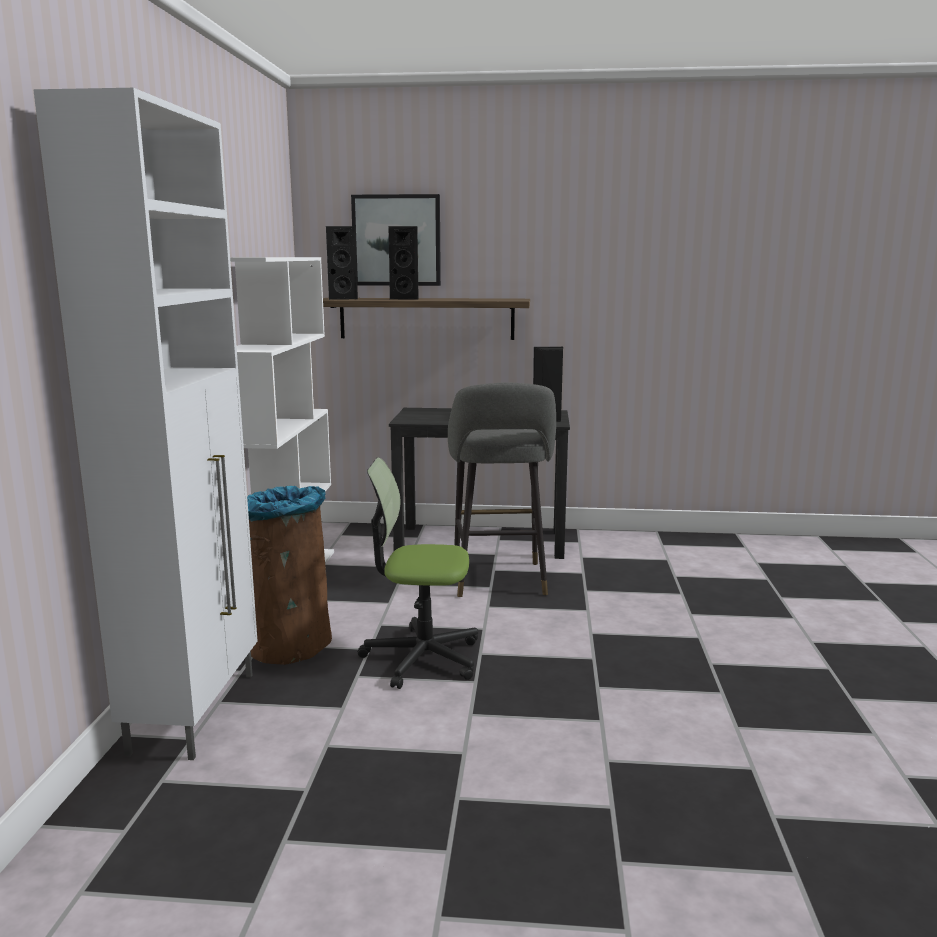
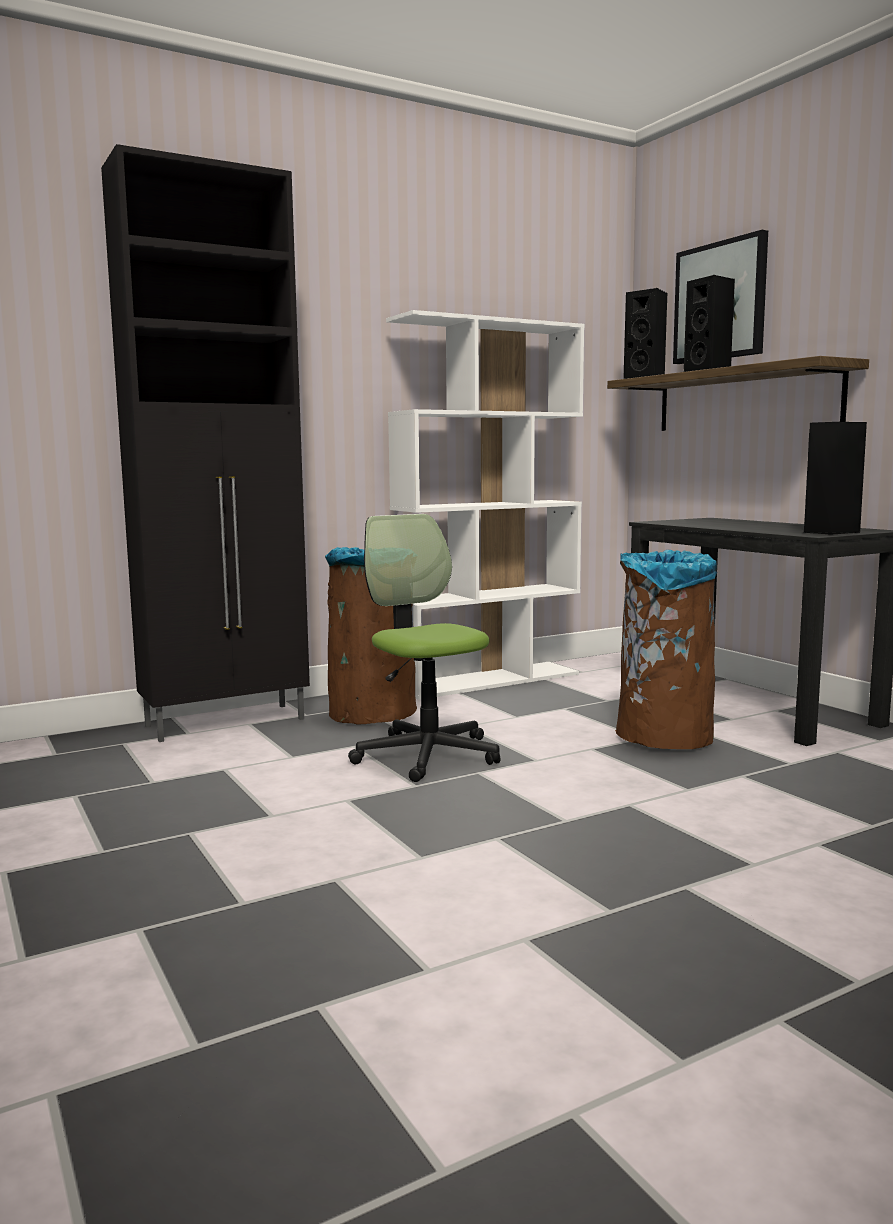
camera: 55 degrees right, 5 degrees down
white cabinet [33,88,258,760] -> black cabinet [101,144,310,742]
grey stool [448,383,556,597] -> brown trash can [615,550,717,749]

